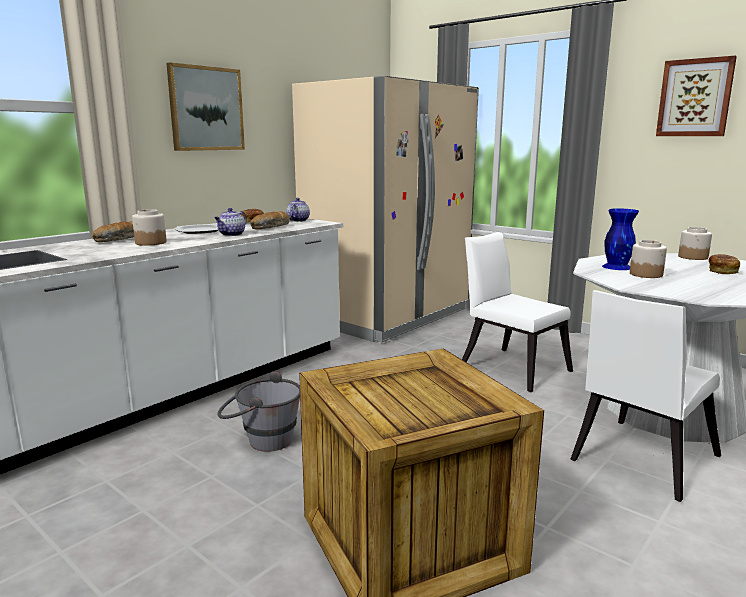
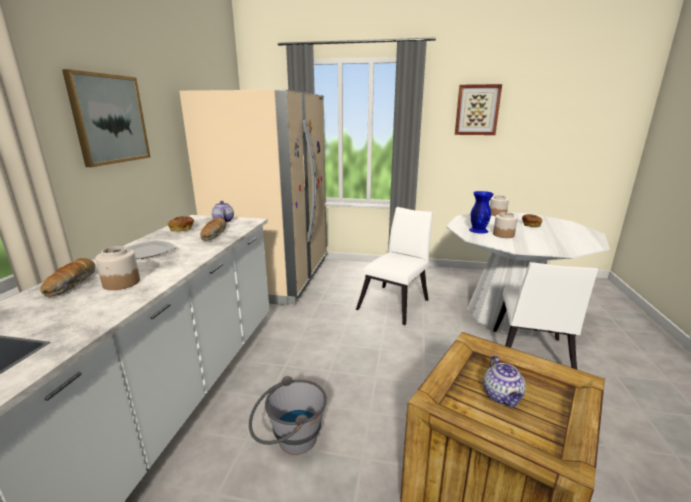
camera: 30 degrees left, 5 degrees up
teapot [214,208,247,236] -> teapot moved to [483,356,526,407]
white chair [462,232,573,392] -> white chair turned 105 degrees clockwise [356,207,433,325]

